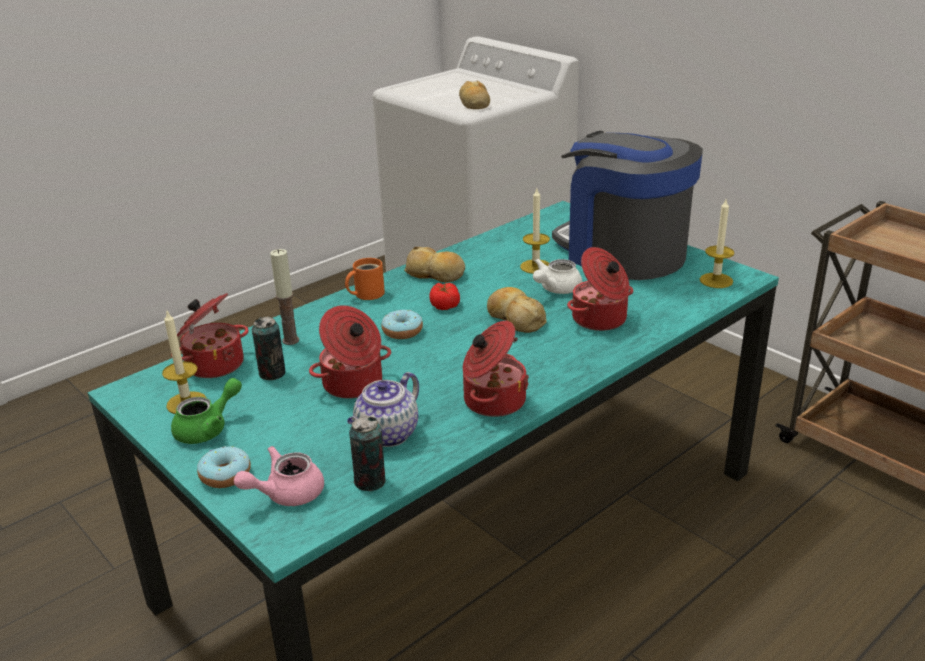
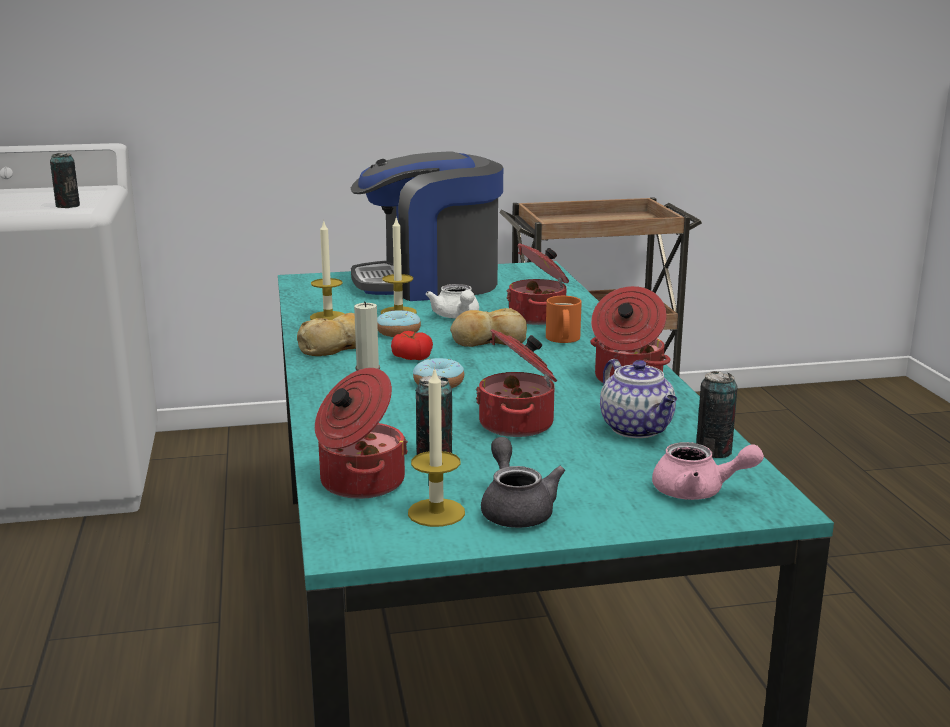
camera: 60 degrees left, 10 degrees down
green teapot [171,378,242,444] -> grey teapot [481,437,565,528]
donut [197,446,251,488] -> donut moved to [377,310,421,337]
pink teapot [234,446,324,506] -> pink teapot turned 75 degrees counterclockwise [652,442,764,500]
orange mug [345,258,385,300] -> orange mug moved to [546,296,582,343]
bread [459,80,490,109] -> can [50,153,80,208]
candle [699,200,735,288] -> candle moved to [310,220,345,320]

